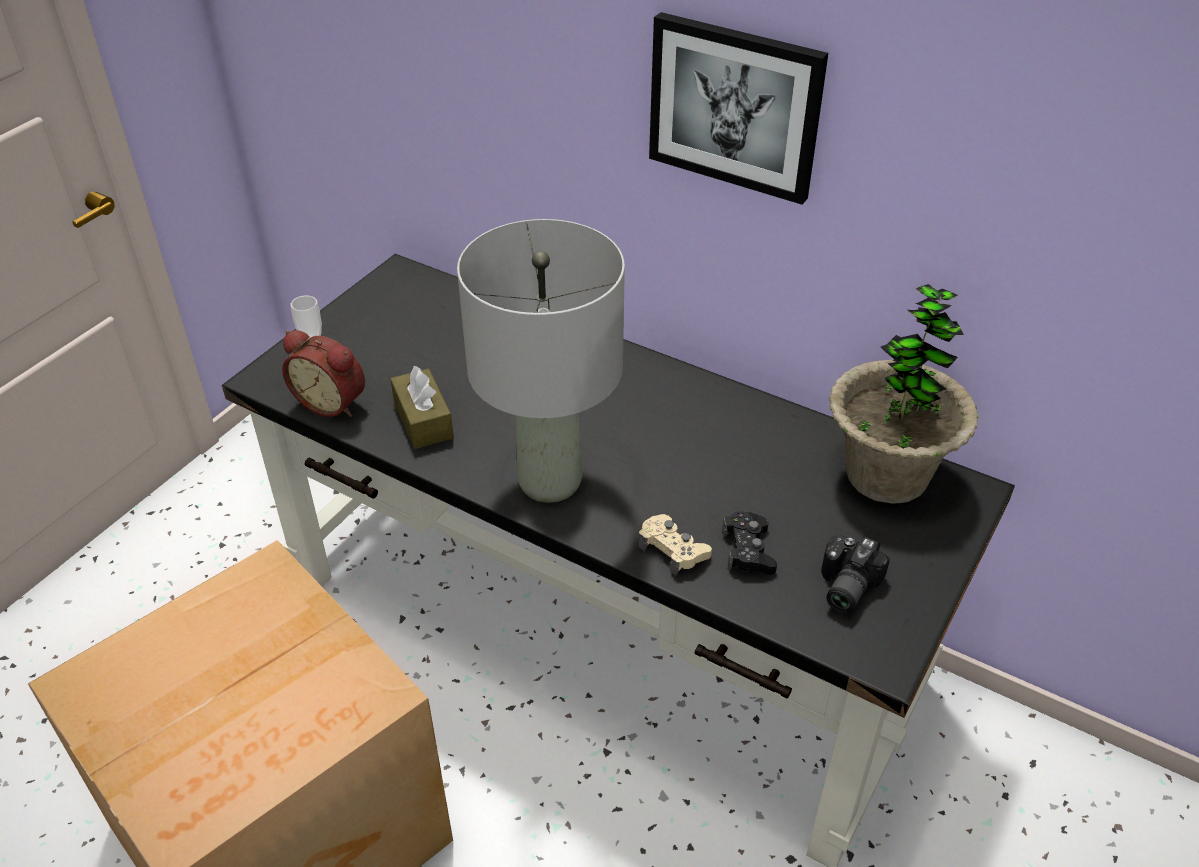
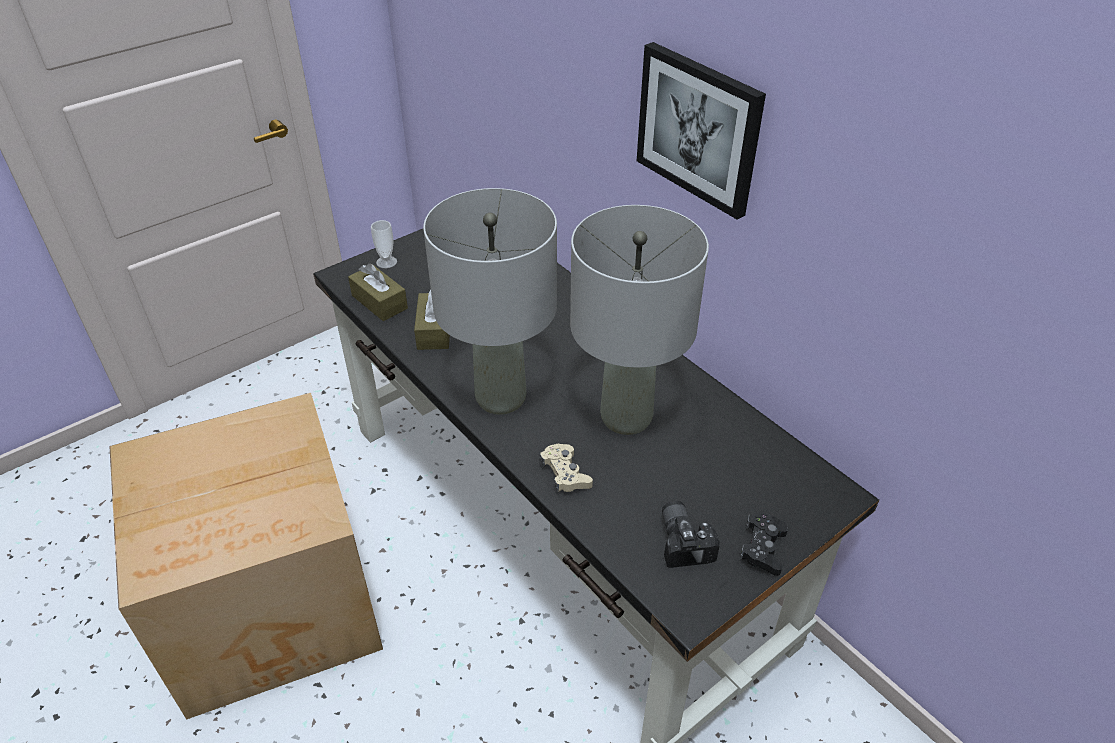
camera: 20 degrees right, 0 degrees up
alarm clock [282,330,365,417] -> brown tissue box [348,263,408,321]
black game controller [722,511,777,575] -> black game controller moved to [739,513,788,576]
camera [821,535,890,613] -> camera turned 120 degrees clockwise [662,501,720,568]
potted plant [829,284,979,504] -> none
none -> grey table lamp [570,205,709,435]

